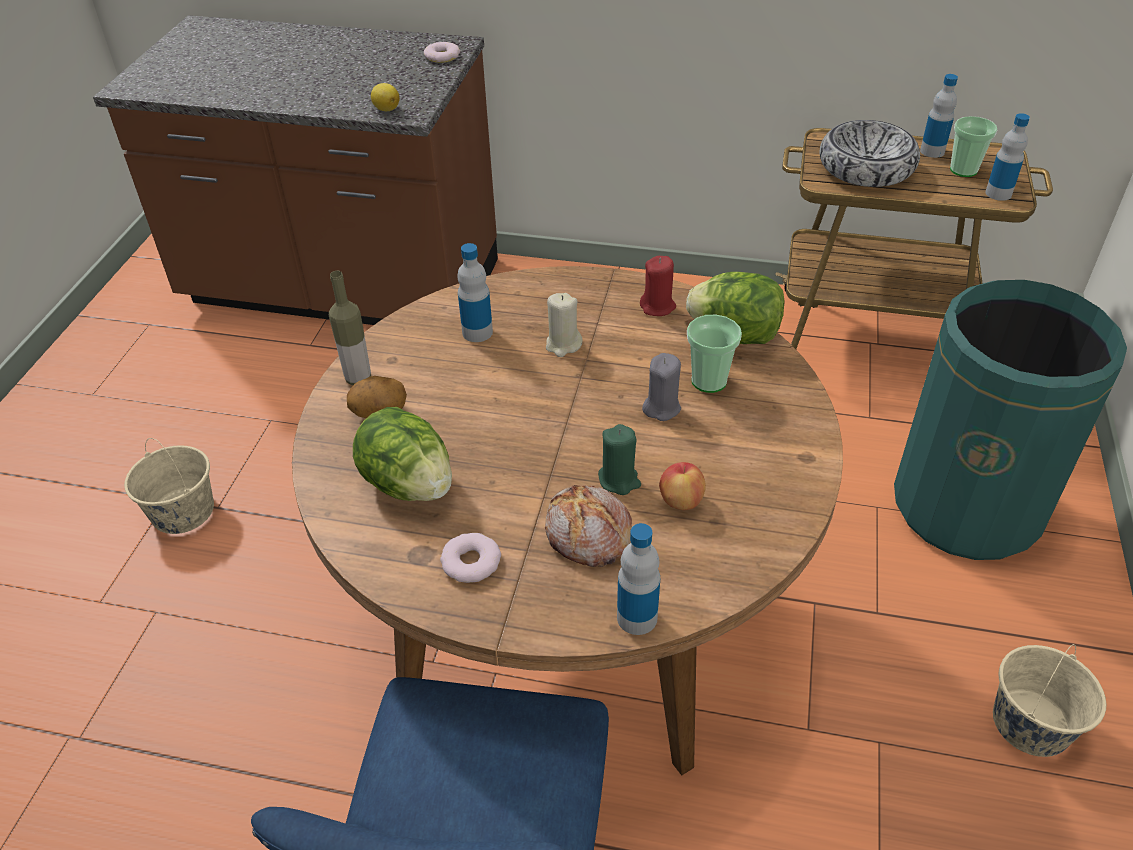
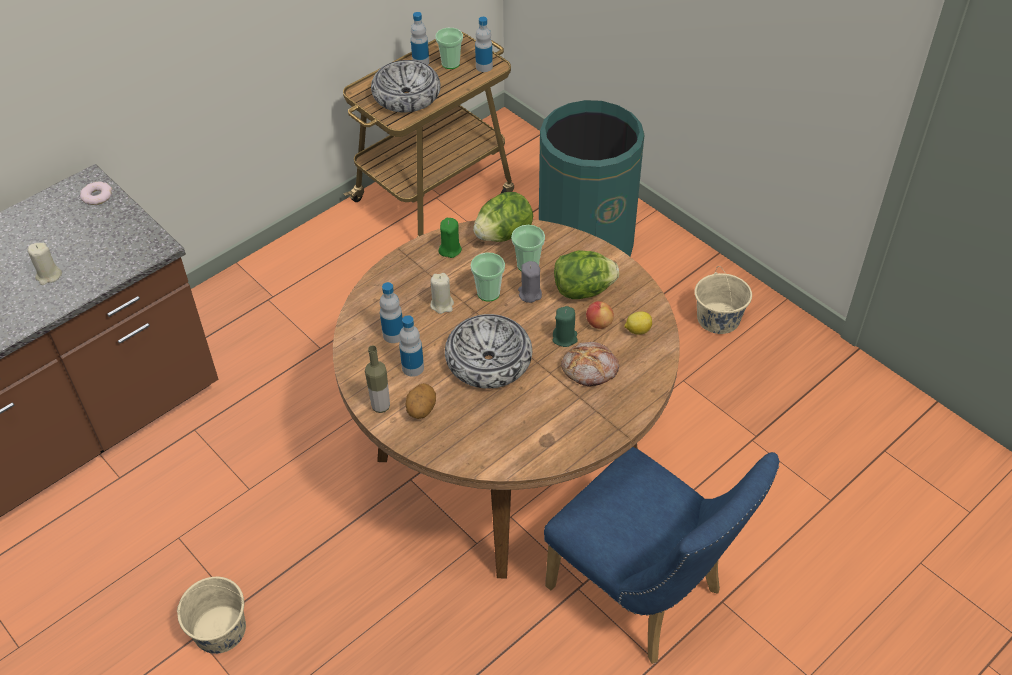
camera: 55 degrees left, 5 degrees up
lettuce [353,407,452,501] -> lettuce moved to [554,250,619,299]
lemon [371,83,399,111] -> lemon moved to [625,311,652,335]
donut [440,533,501,583] -> none
bottle [617,523,660,635] -> bottle moved to [399,315,424,377]
red candle [640,256,676,316] -> green candle [439,218,462,258]
none -> beige candle [28,243,62,285]
none -> bowl [445,314,532,389]
none -> cup [471,252,505,302]

